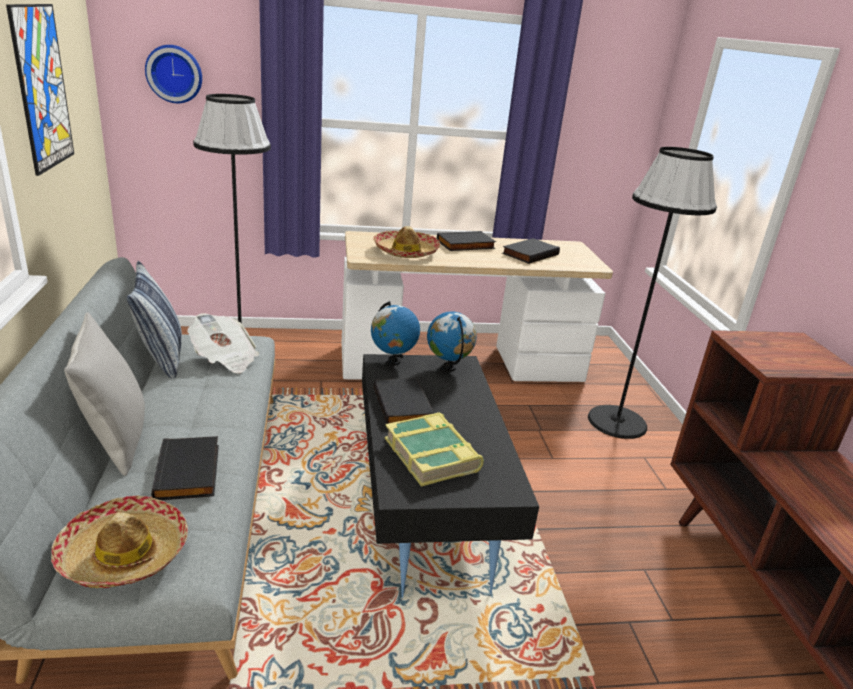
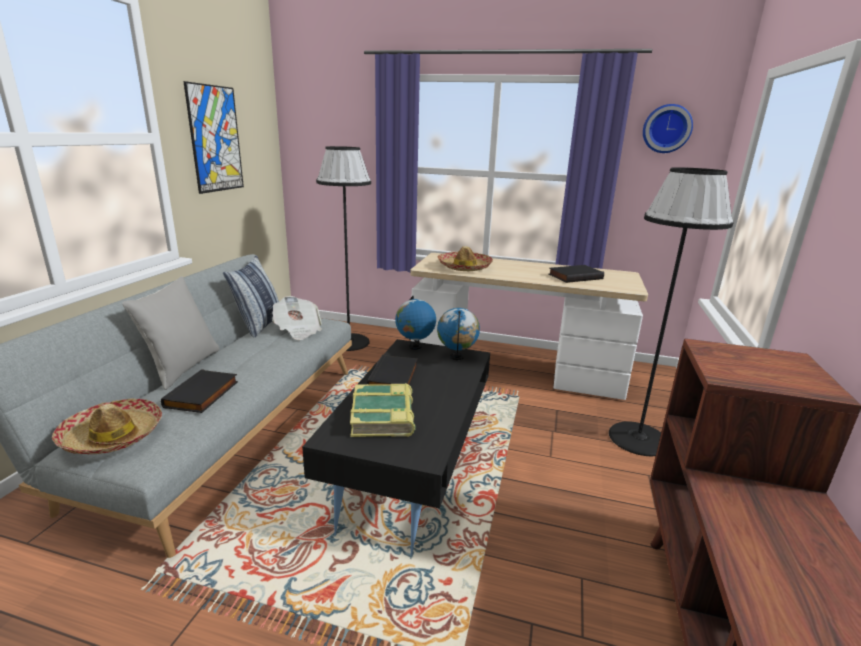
camera: 25 degrees right, 5 degrees down
wall clock [145,45,202,103] -> wall clock moved to [643,104,693,153]
black book [437,231,496,251] -> none

